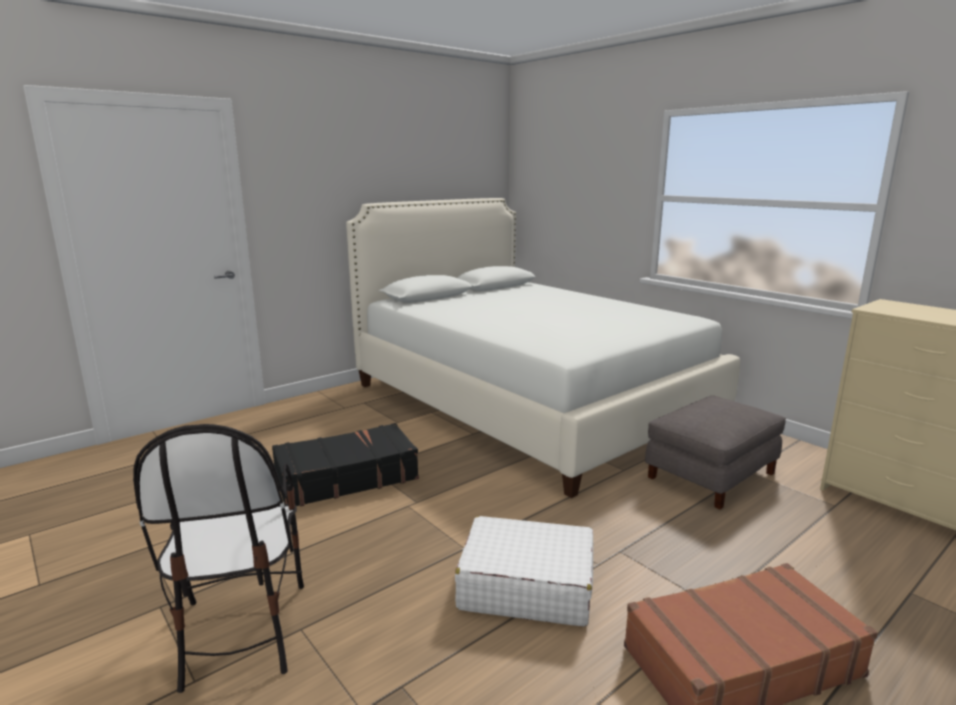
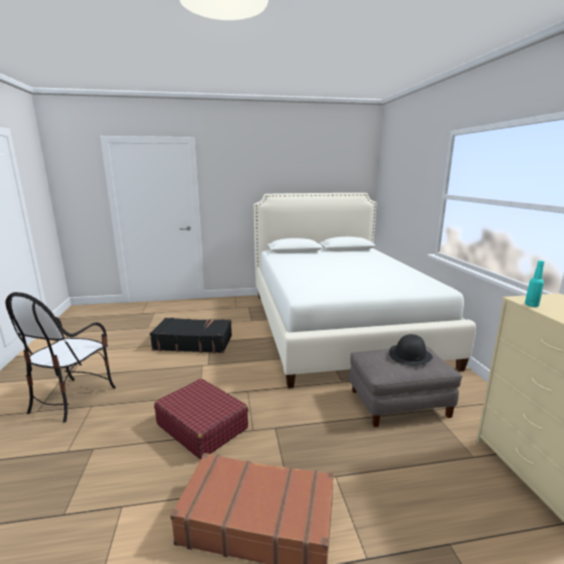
camera: 30 degrees right, 0 degrees up
white suitcase [455,516,593,627] -> red suitcase [154,379,248,460]
none -> black hat [389,334,433,366]
none -> turquoise bottle [525,260,544,307]

